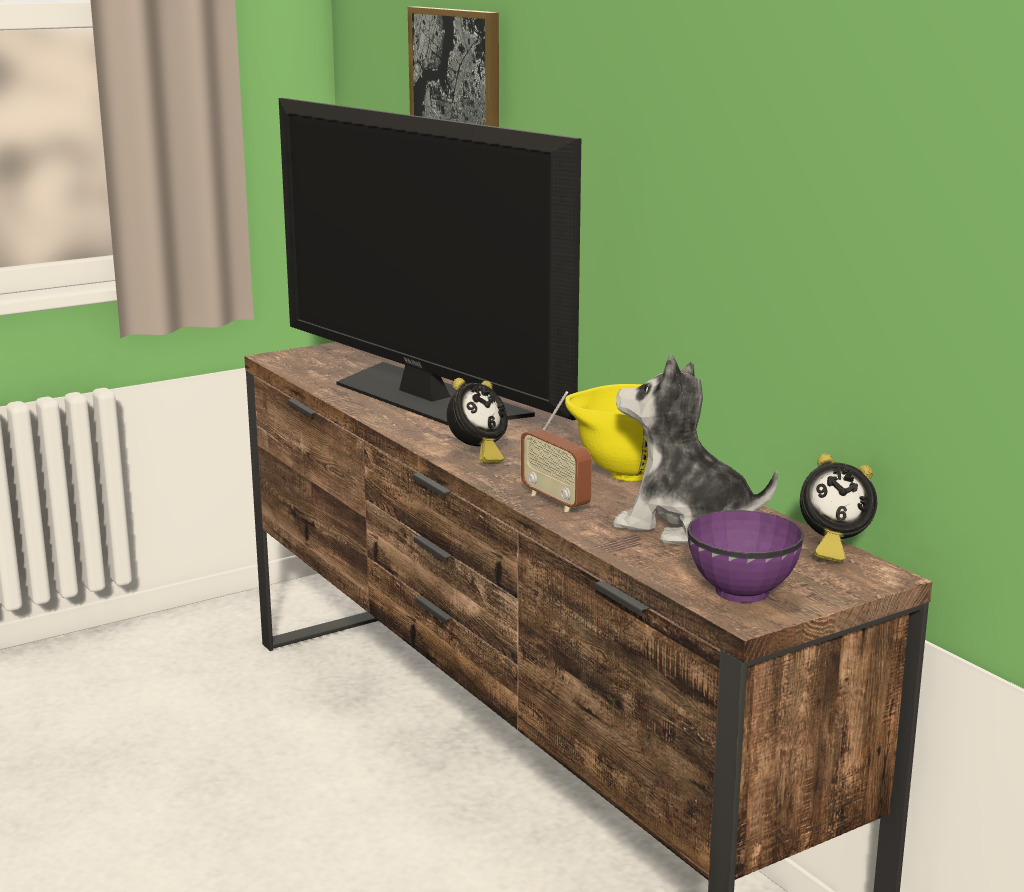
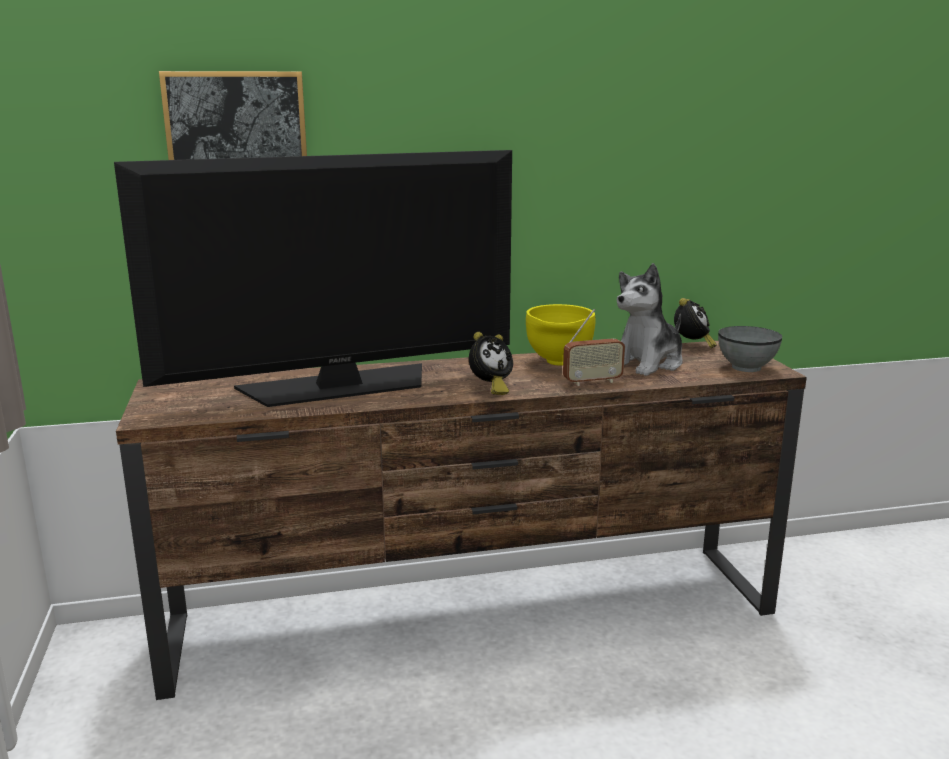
camera: 70 degrees left, 0 degrees up
alarm clock [447,378,508,464] -> alarm clock turned 75 degrees clockwise [469,332,513,395]
purple bowl [687,510,804,603] -> grey bowl [718,326,782,372]

